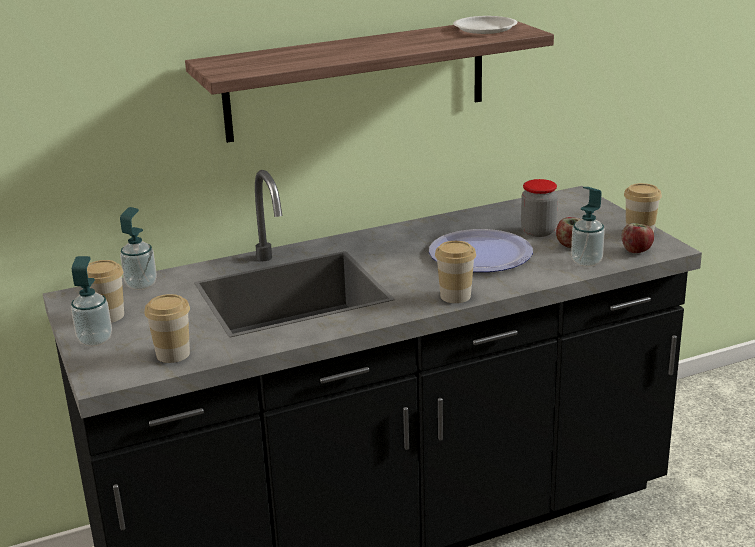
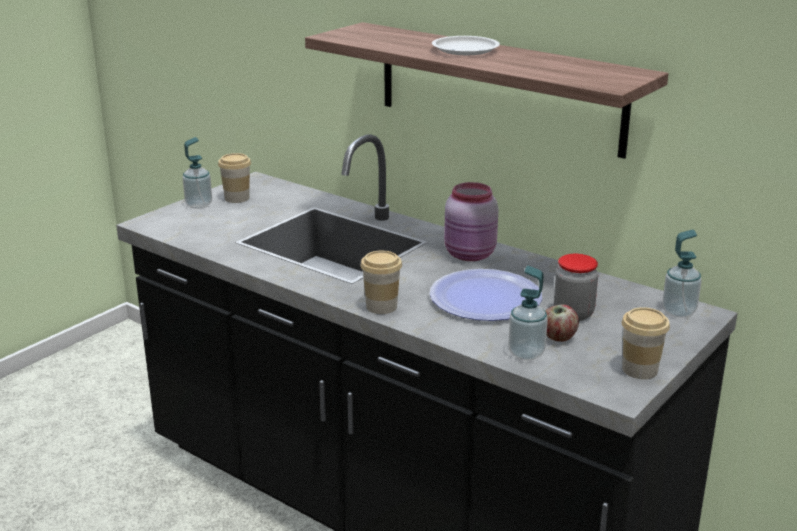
camera: 60 degrees right, 0 degrees up
soap dispenser [120,207,157,290] -> soap dispenser moved to [663,230,702,318]
cup [144,294,190,363] -> none
white plate [453,16,518,34] -> white plate moved to [432,36,500,55]
apple [622,223,654,253] -> none
none -> pink jar [444,182,498,261]

